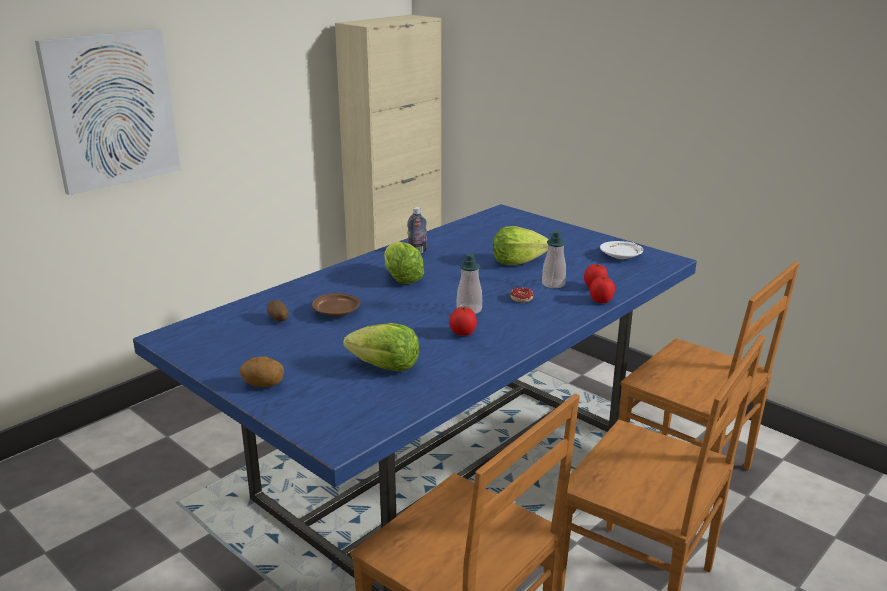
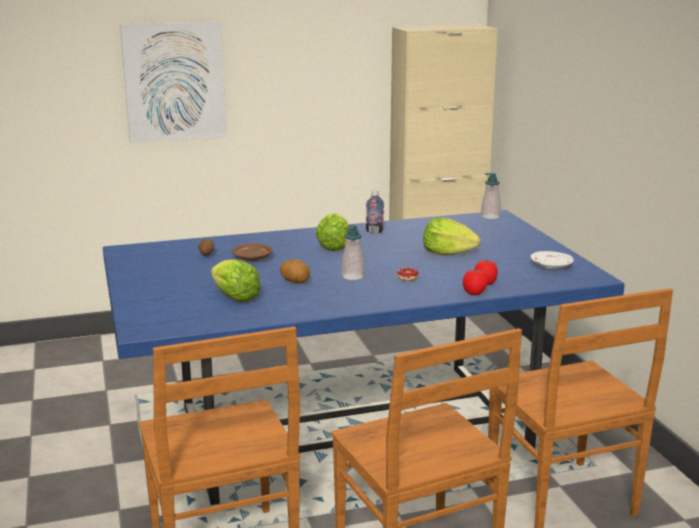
camera: 30 degrees right, 5 degrees down
potato [240,356,284,387] -> potato moved to [280,259,310,283]
tomato [449,307,477,336] -> none
soap dispenser [542,231,566,288] -> soap dispenser moved to [481,173,501,219]

